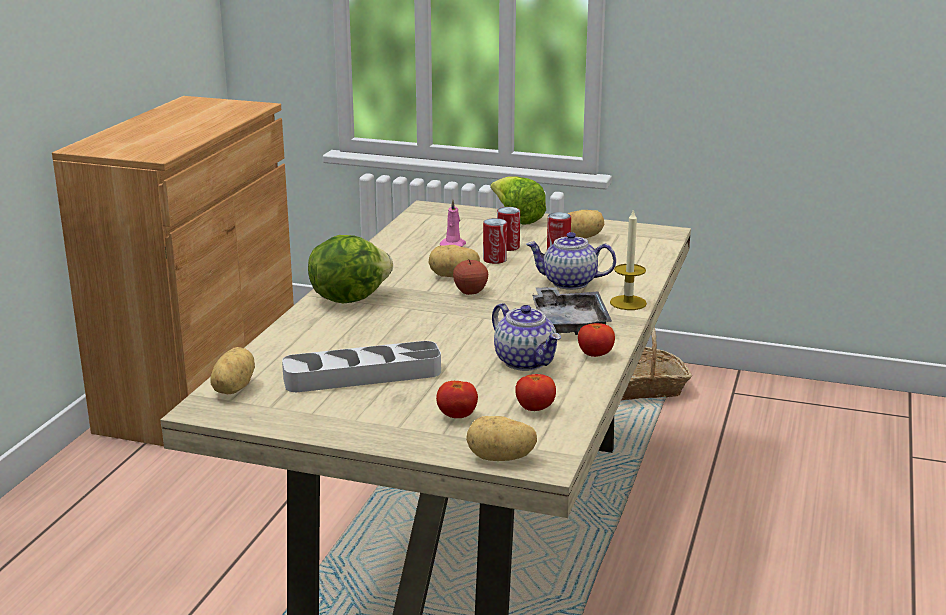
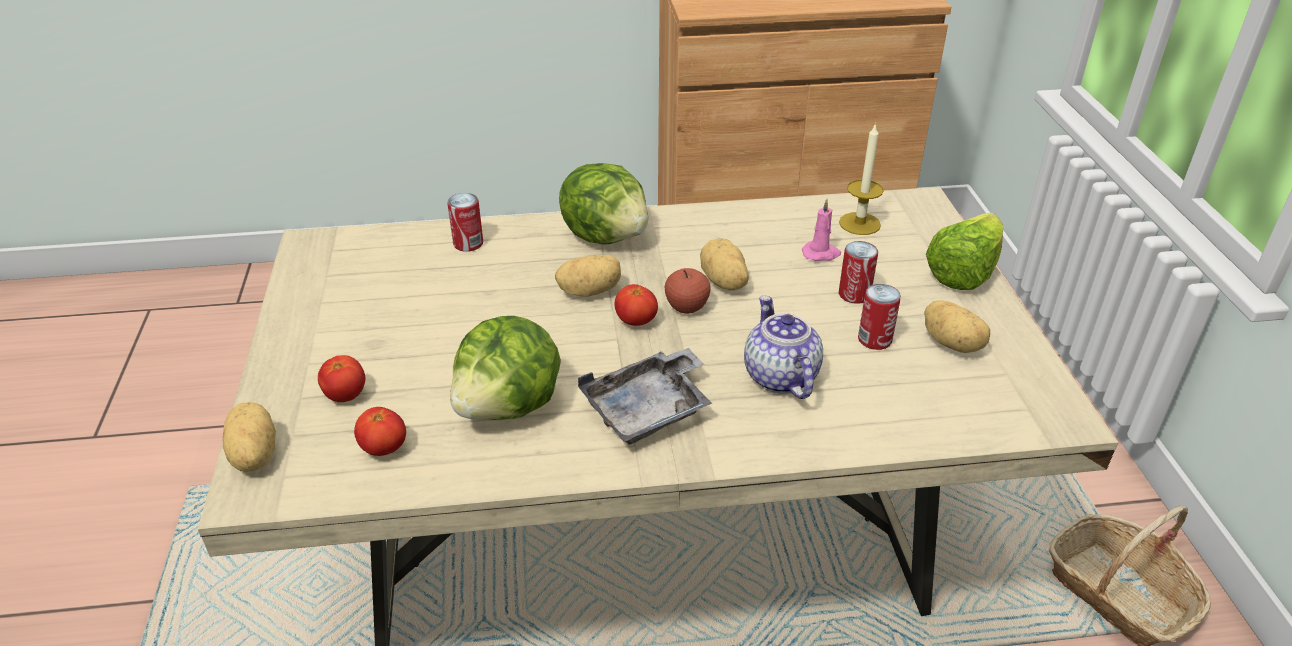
camera: 65 degrees right, 15 degrees up
potato [210,347,255,394] -> potato moved to [555,255,621,297]
grey tray [282,341,441,392] -> none
can [483,218,507,264] -> can moved to [447,193,483,252]
teapot [492,303,561,371] -> lettuce [450,316,561,420]
tomato [578,323,615,357] -> tomato moved to [614,284,658,326]
candle [610,209,647,310] -> candle moved to [839,123,884,235]

